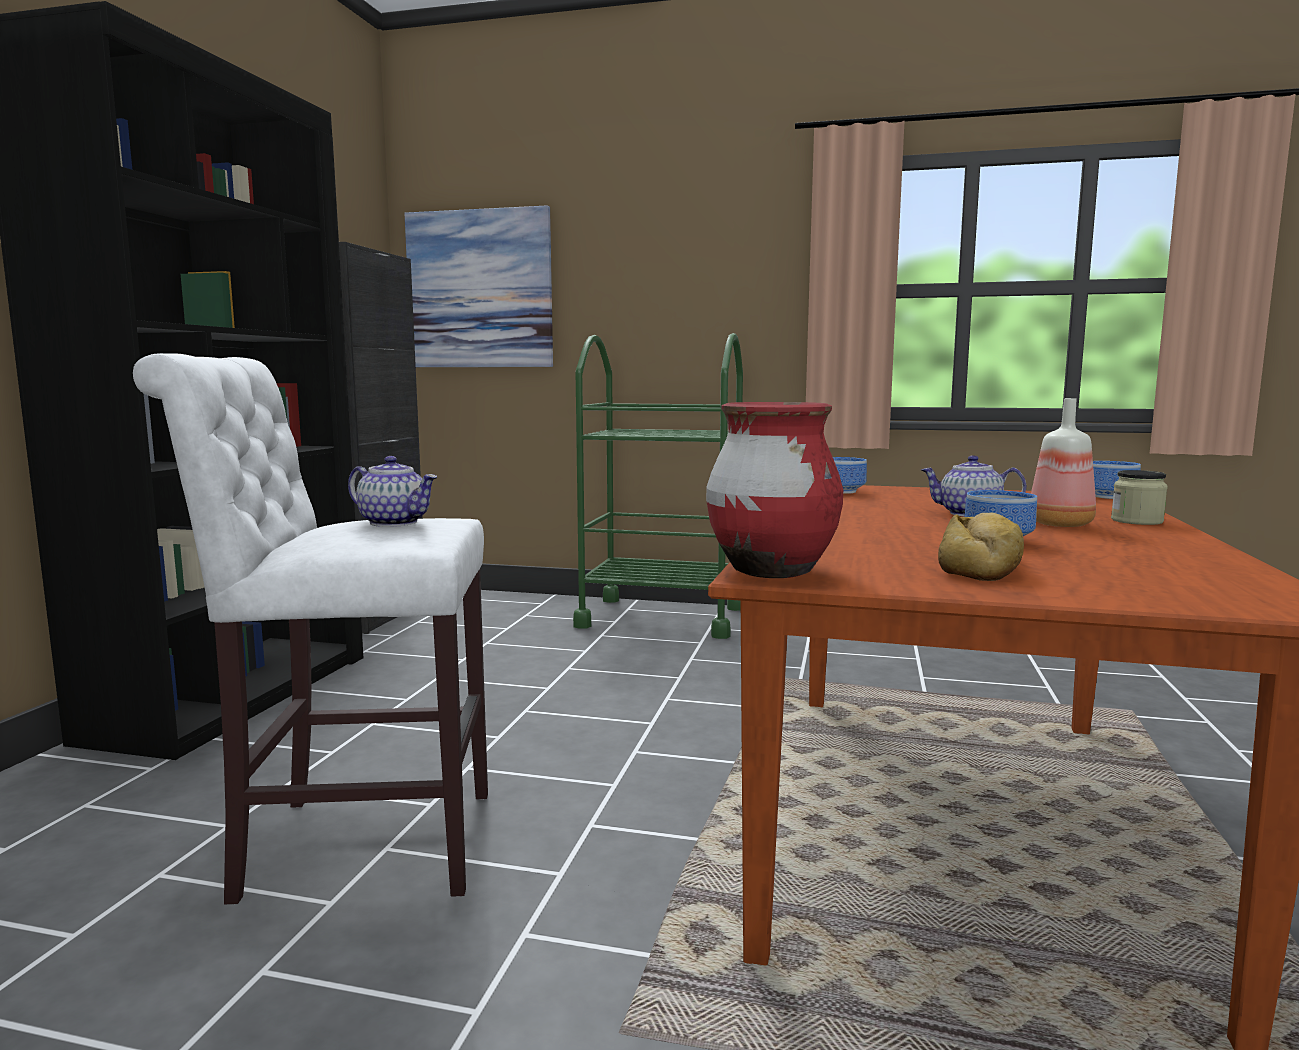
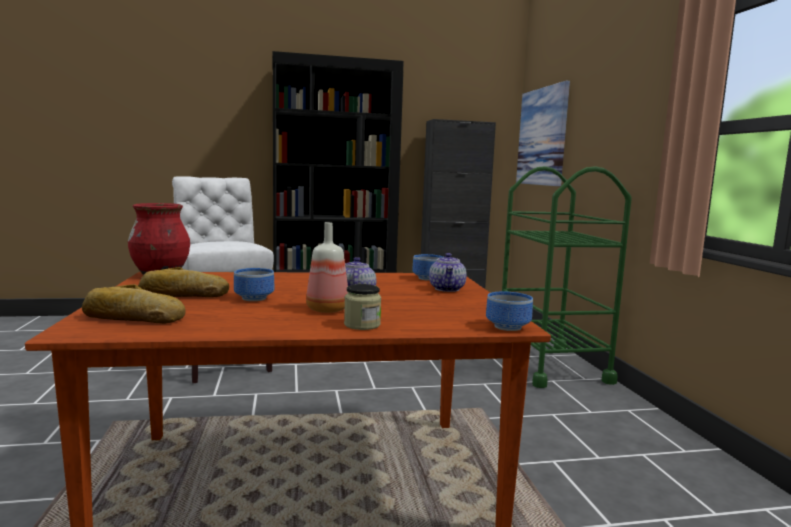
camera: 65 degrees right, 0 degrees up
teapot [348,456,437,527] -> teapot moved to [429,253,467,292]
none -> bread [82,284,186,324]

